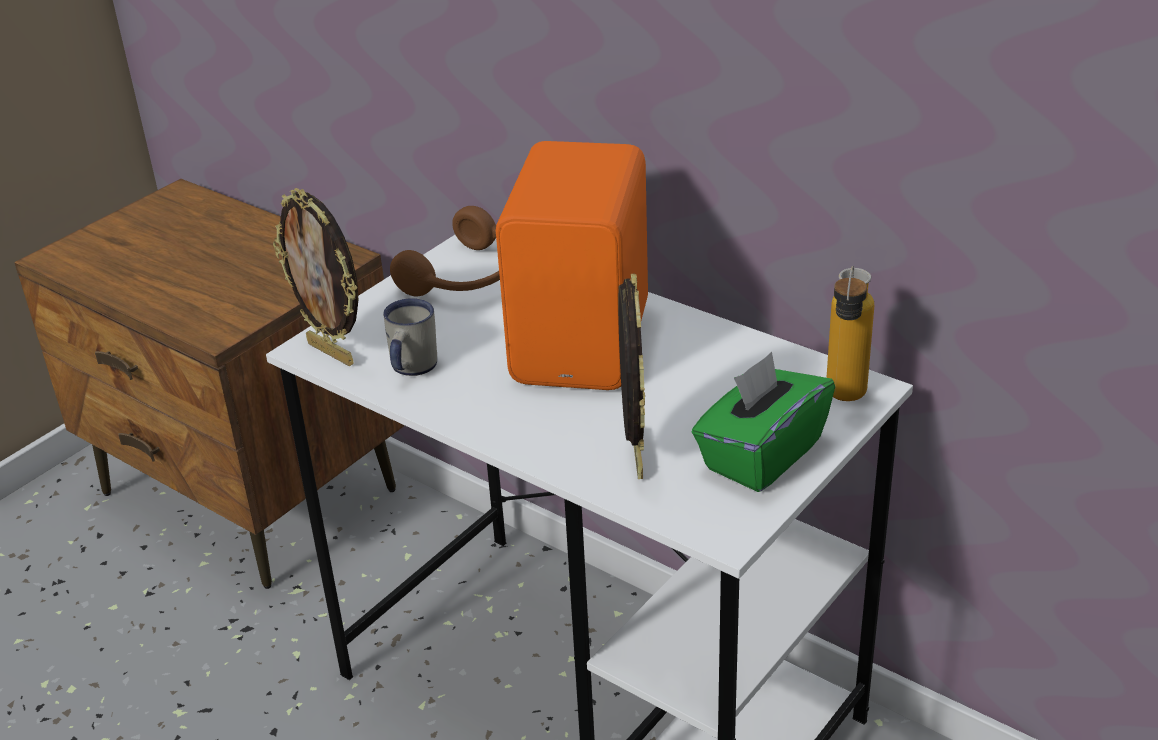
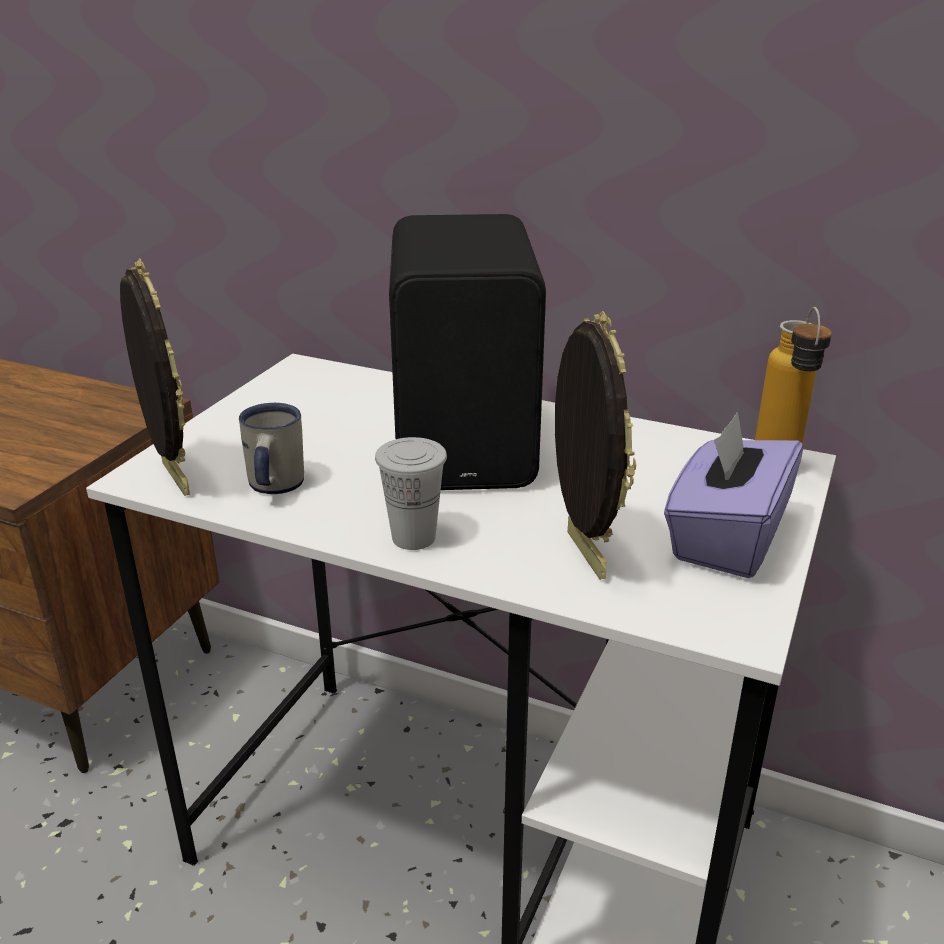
camera: 15 degrees left, 5 degrees down
picture frame [273,188,359,366] -> picture frame turned 150 degrees counterclockwise [120,258,190,496]
brown headphones [390,206,500,296] -> none
orange speaker [496,141,648,390] -> black speaker [389,214,546,490]
green tissue box [692,352,835,492] -> purple tissue box [664,411,803,578]
none -> white cup [375,437,447,550]

